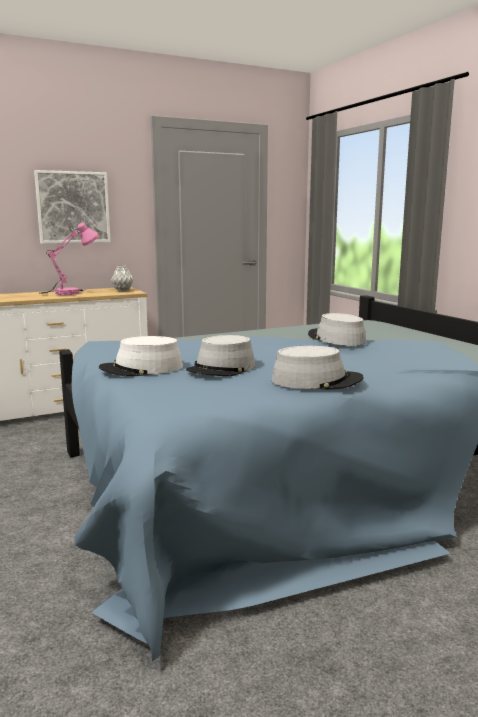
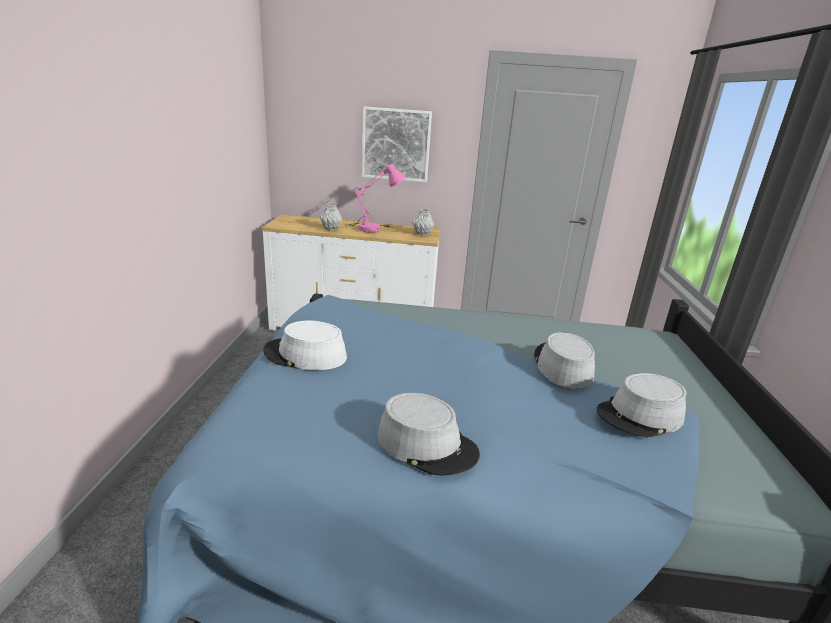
camera: 30 degrees right, 10 degrees up
grey hat [186,335,255,376] -> grey hat moved to [597,373,687,438]
none -> grey vase [320,204,342,231]

